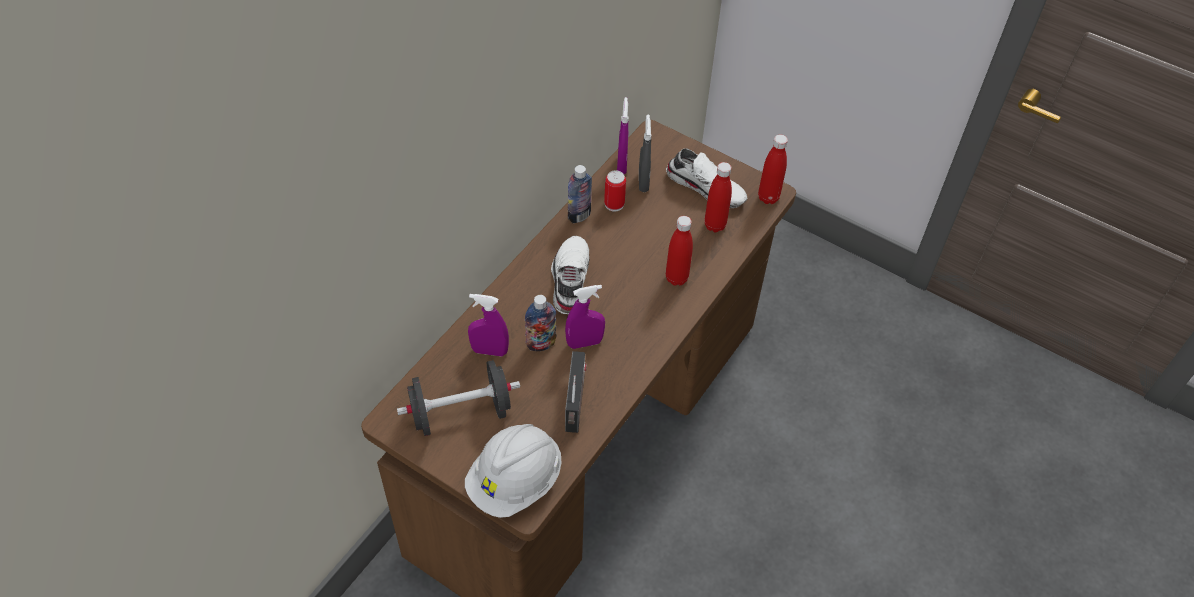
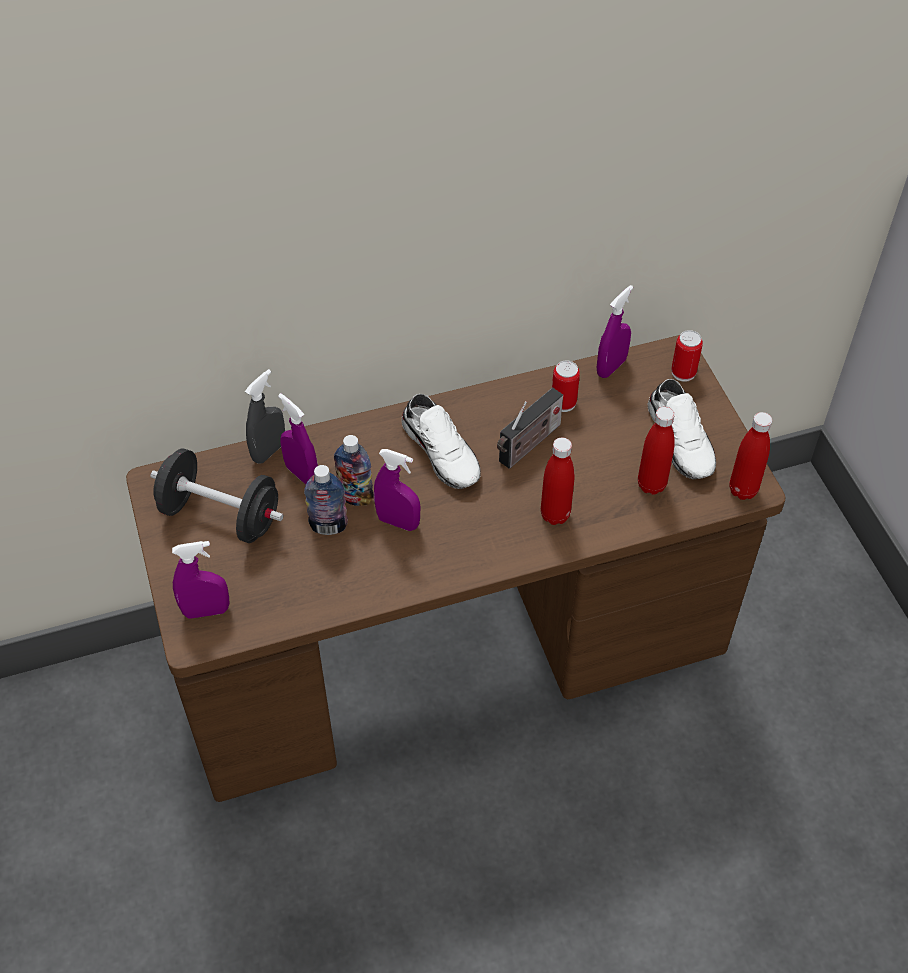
camera: 40 degrees right, 0 degrees up
white hard hat [465,424,562,518] -> purple spray bottle [172,541,229,619]
white shoe [551,236,590,314] -> white shoe turned 105 degrees clockwise [401,394,481,489]
radio [565,351,587,433] -> radio moved to [497,388,563,469]
bottle [568,165,592,223] -> bottle moved to [304,465,348,535]
grey spray bottle [639,114,651,192] -> grey spray bottle moved to [245,369,285,464]
none -> can [671,330,703,382]

